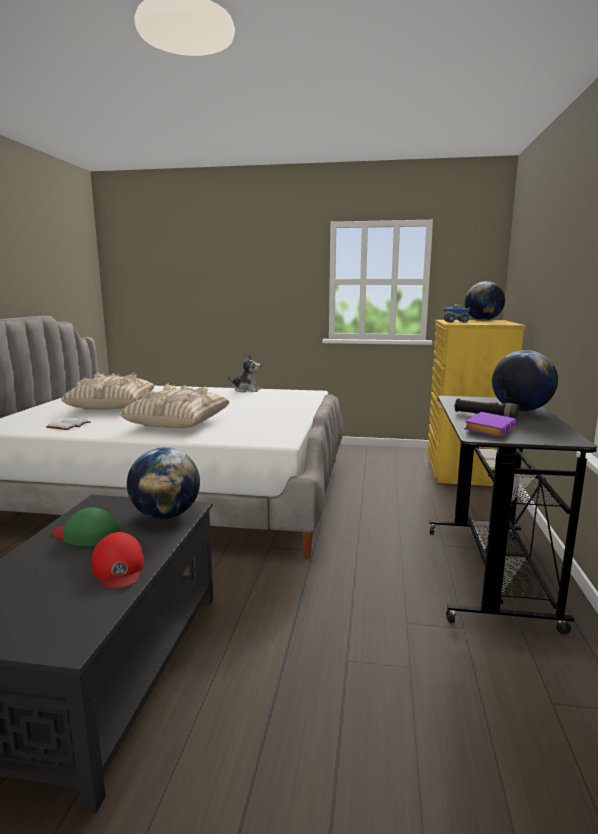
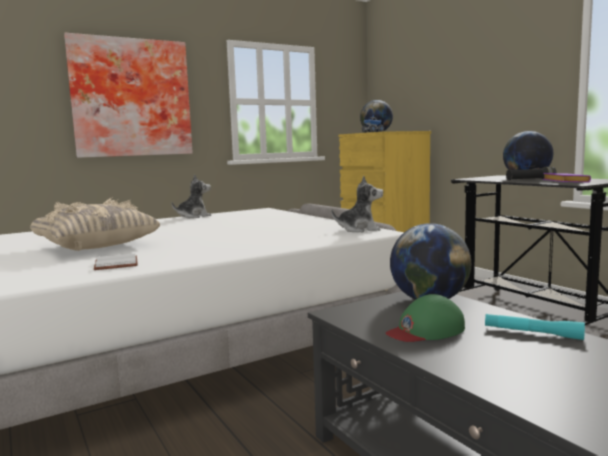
camera: 40 degrees left, 5 degrees down
red cap [92,532,145,589] -> turquoise flashlight [485,314,585,340]
beige pillow [120,383,229,428] -> none
none -> picture [64,33,193,158]
none -> plush toy [331,176,383,232]

